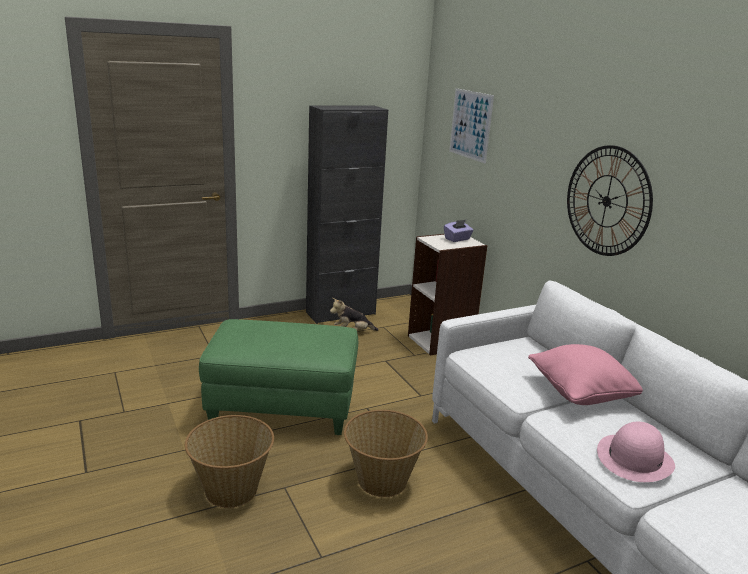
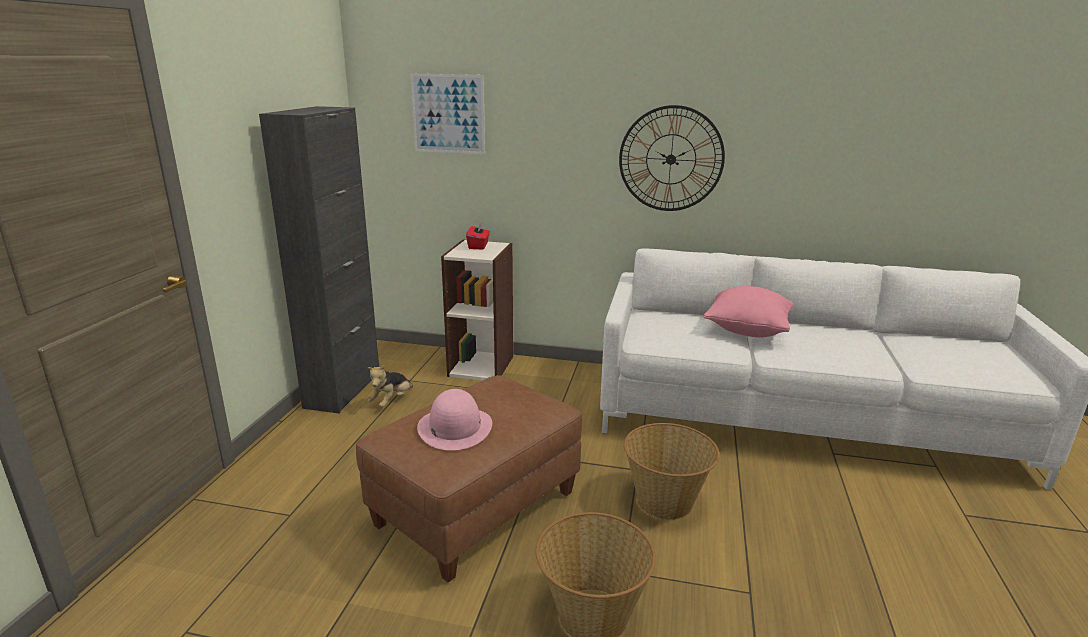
camera: 50 degrees left, 0 degrees up
green ottoman [199,319,358,435] -> brown ottoman [356,375,582,583]
purple tissue box [444,220,474,242] -> red tissue box [466,222,490,249]
pink hat [597,422,675,482] -> pink hat moved to [417,389,492,450]

